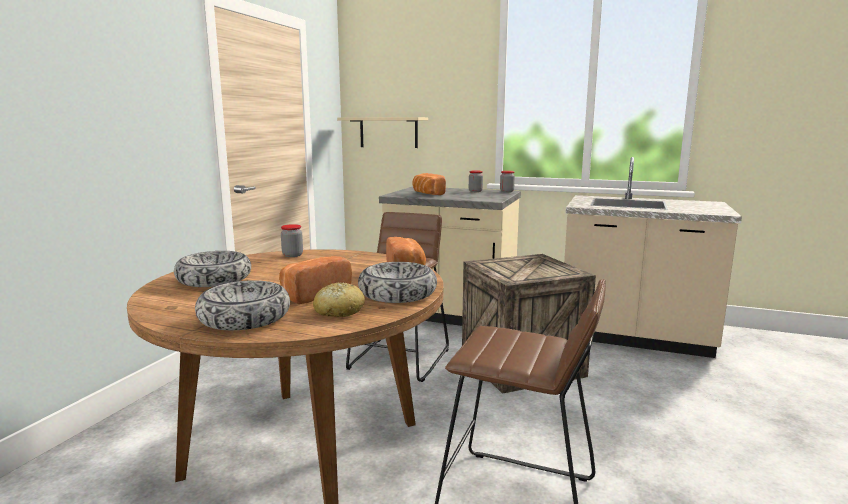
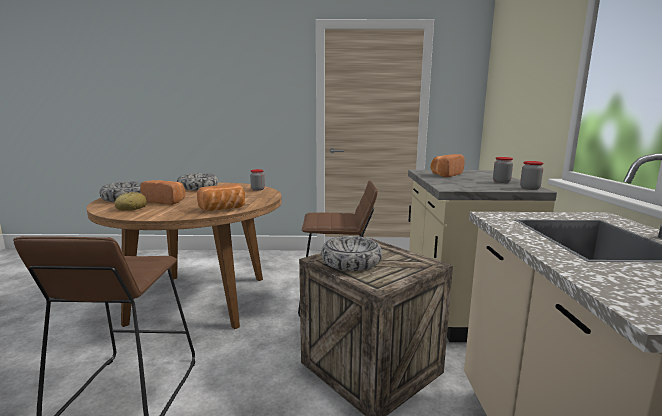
camera: 70 degrees right, 0 degrees up
beige shelf [337,117,428,148] -> none
bowl [358,262,437,303] -> bowl moved to [321,236,382,271]

